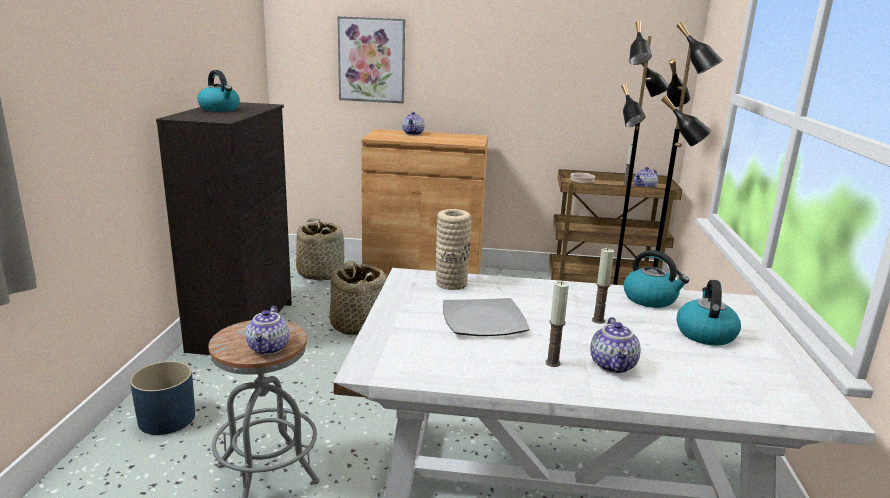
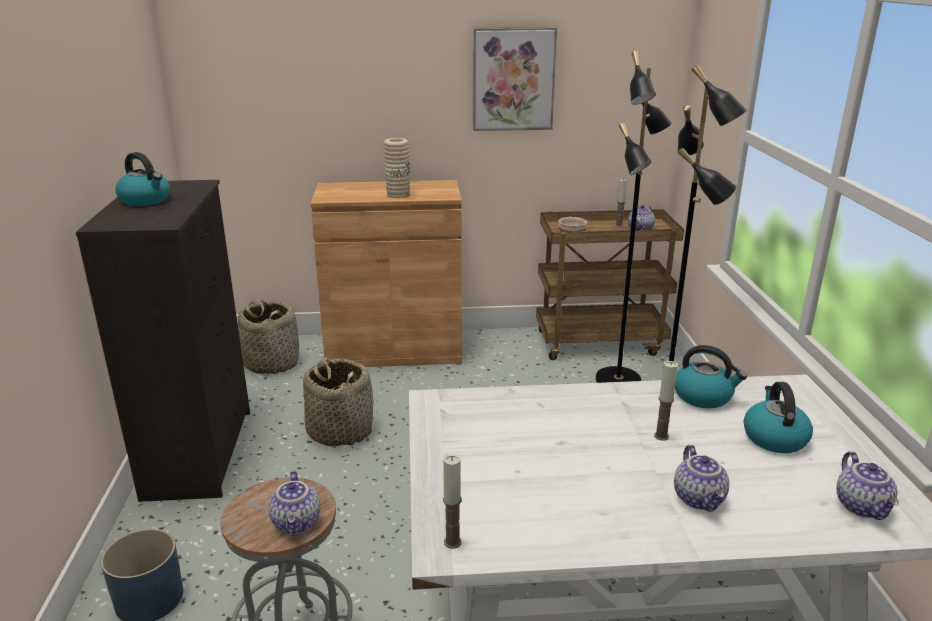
camera: 10 degrees left, 5 degrees up
picture [338,16,405,103] -> picture moved to [473,27,557,131]
teapot [402,112,425,135] -> teapot moved to [836,451,899,520]
beige vase [436,209,471,290] -> beige vase moved to [384,138,410,198]
plate [443,298,529,336] -> none
candle [545,281,569,367] -> candle moved to [443,454,462,549]

